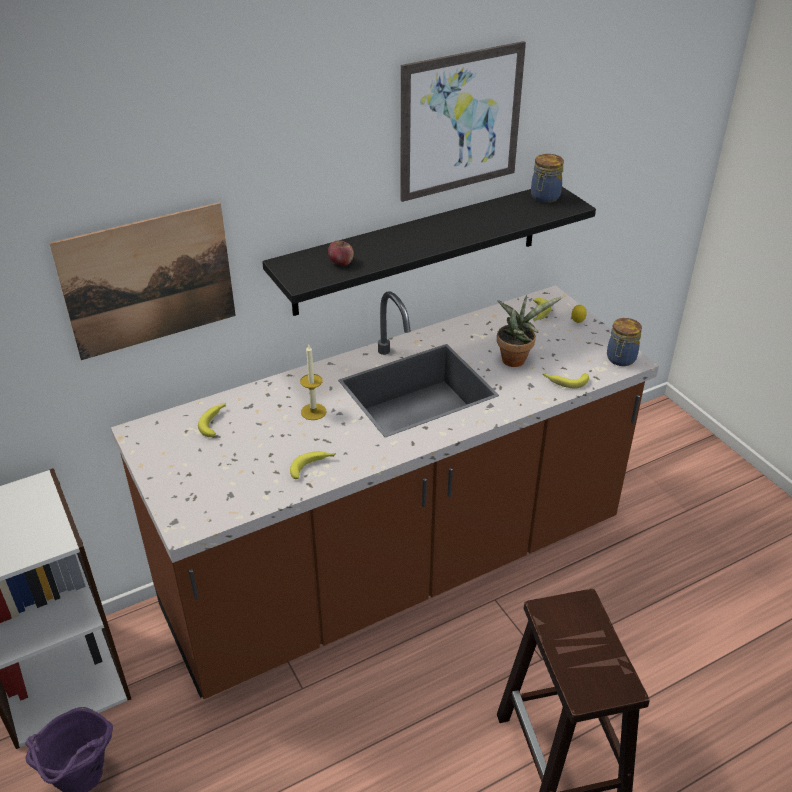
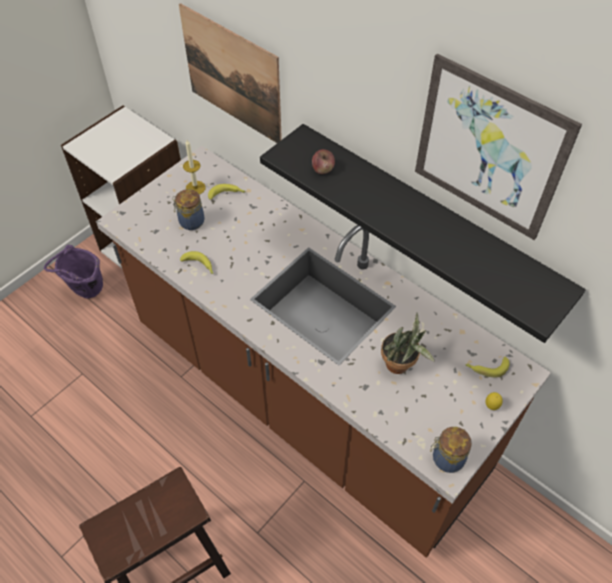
camera: 70 degrees right, 15 degrees up
candle [300,345,326,420] -> candle moved to [183,140,206,194]
jar [531,154,564,203] -> jar moved to [172,189,204,230]
banana [542,373,589,389] -> none

